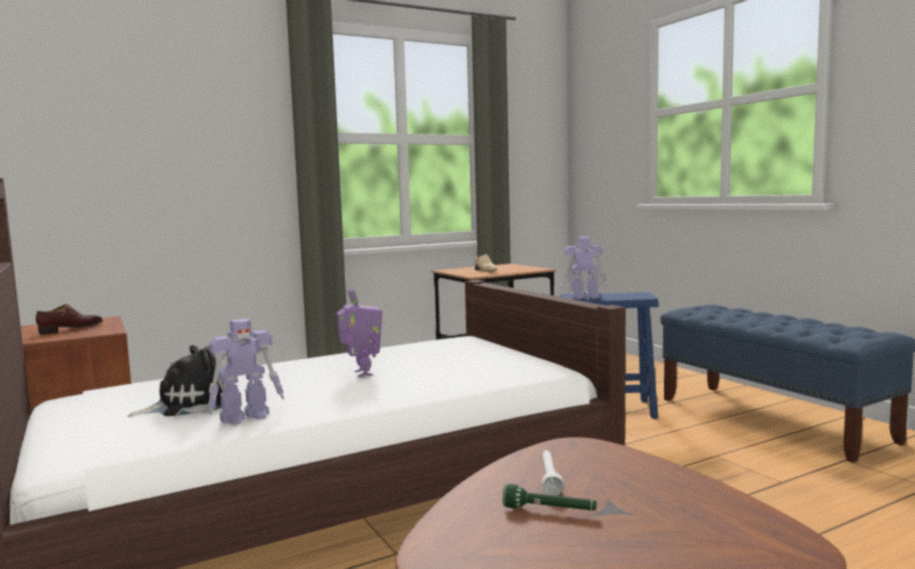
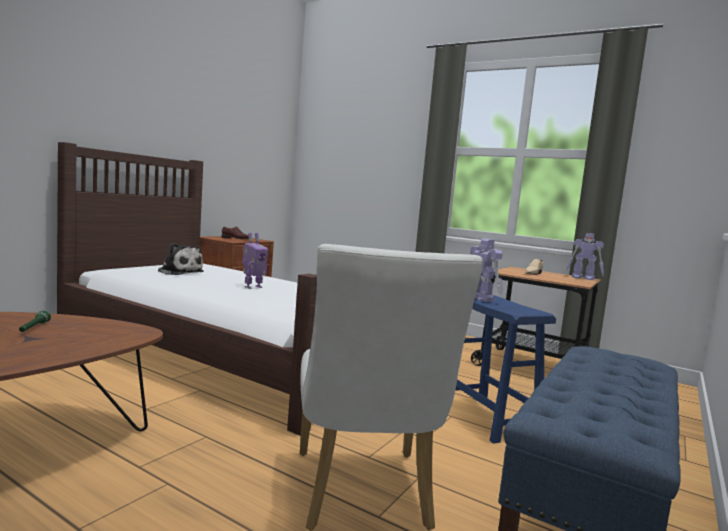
camera: 60 degrees right, 0 degrees up
toy robot [208,318,284,425] -> toy robot moved to [566,233,604,280]
white flashlight [541,450,564,496] -> none
none -> white chair [300,244,483,530]

